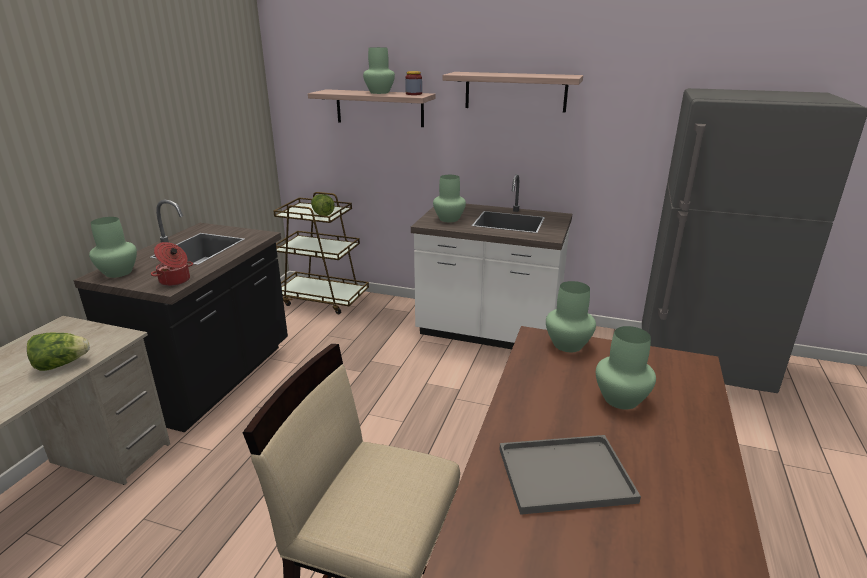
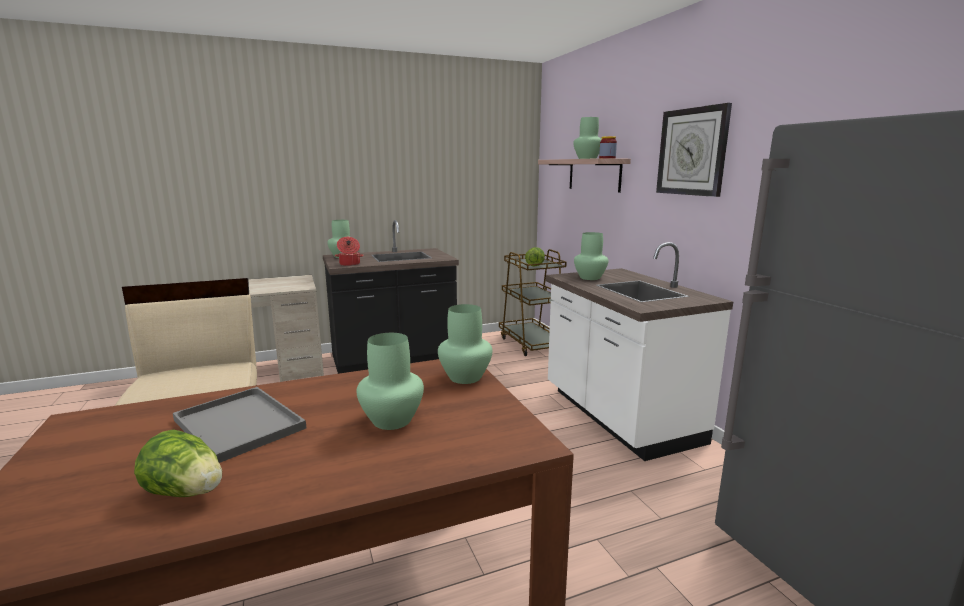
camera: 50 degrees right, 10 degrees down
lettuce [27,332,90,371] -> lettuce moved to [134,429,222,497]
shelf [442,72,583,113] -> wall clock [656,103,732,197]

